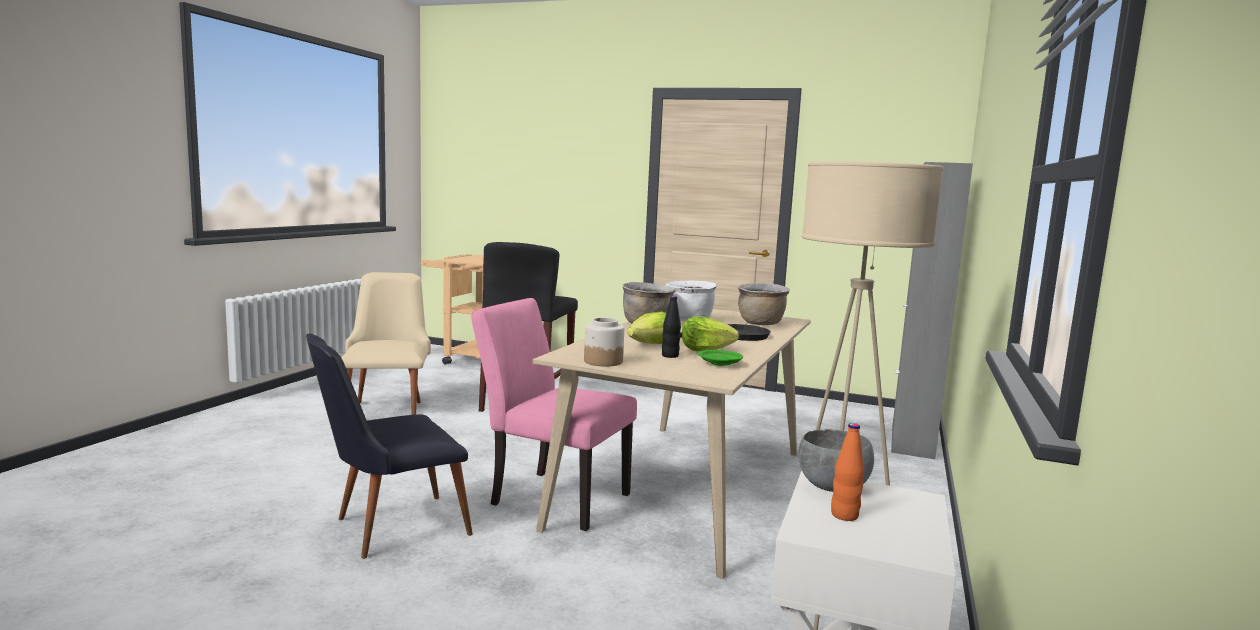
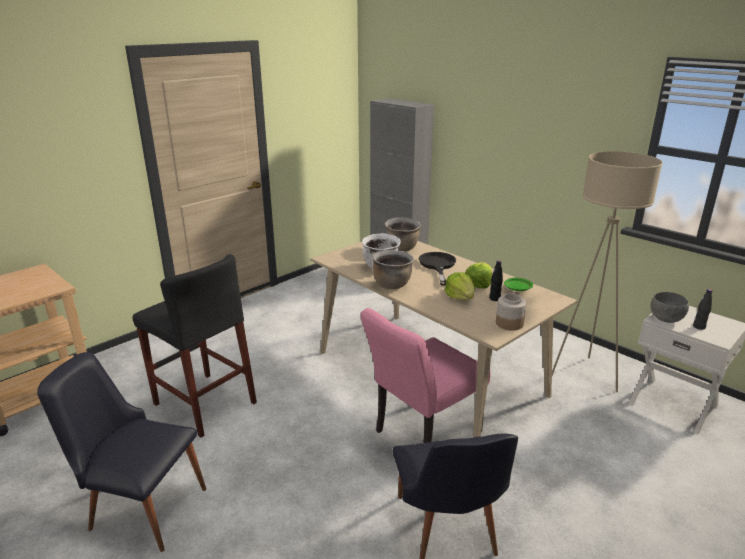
camera: 65 degrees left, 15 degrees up
beige chair [341,272,431,415] -> black chair [37,352,206,552]
orange bottle [831,423,864,521] -> black bottle [693,289,712,330]

